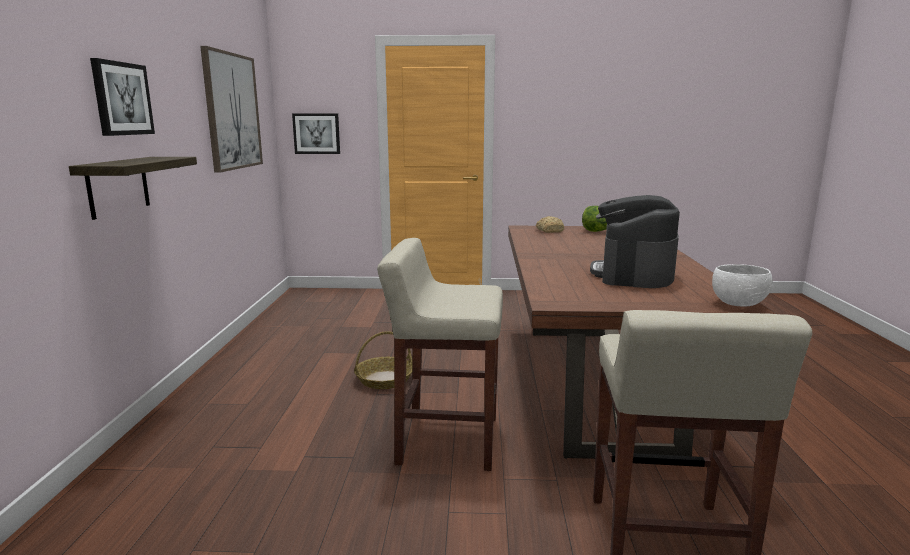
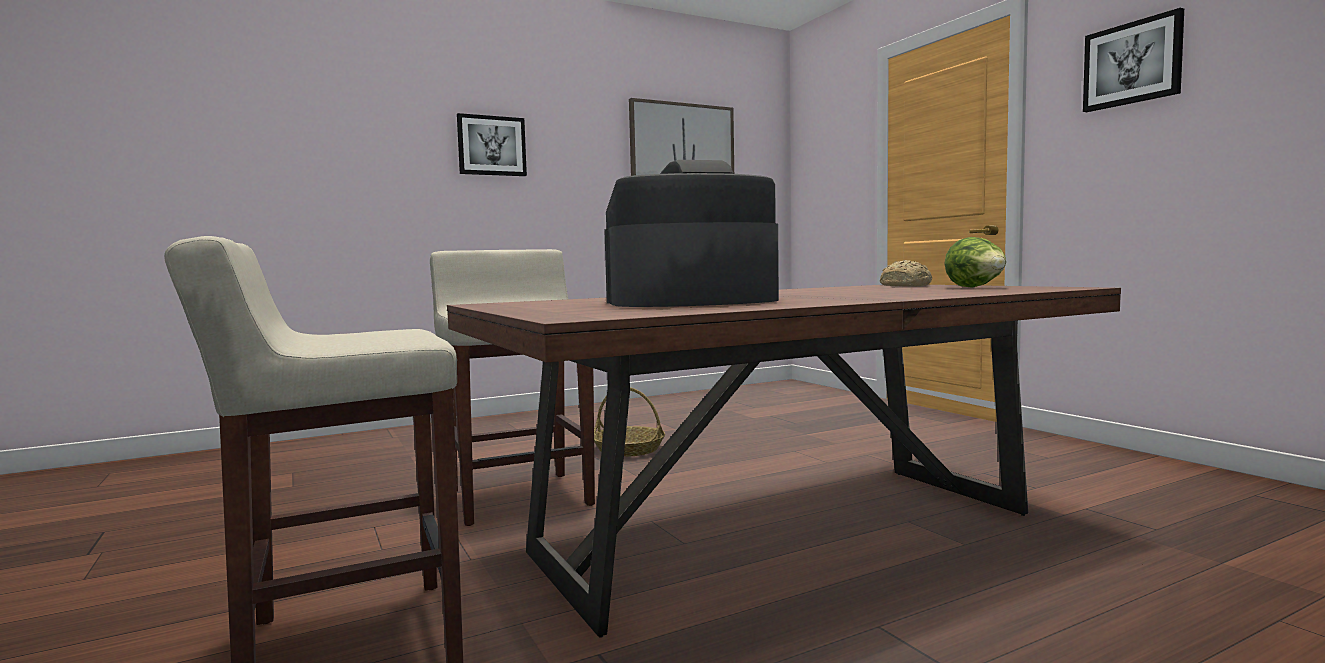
camera: 60 degrees right, 10 degrees down
shelf [69,157,197,220] -> none
picture [292,113,340,154] -> picture moved to [1083,8,1184,112]
white bowl [712,264,773,306] -> none

